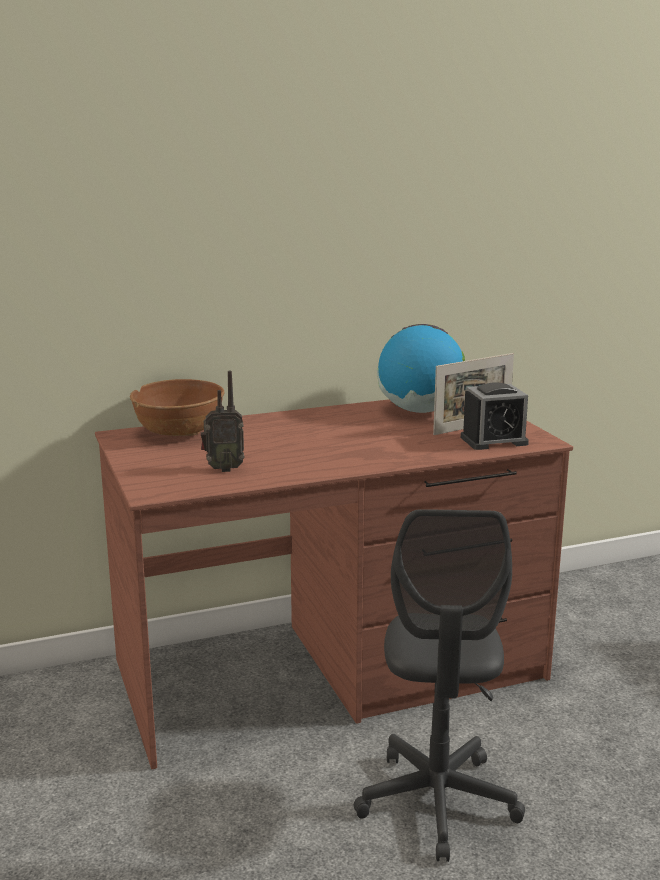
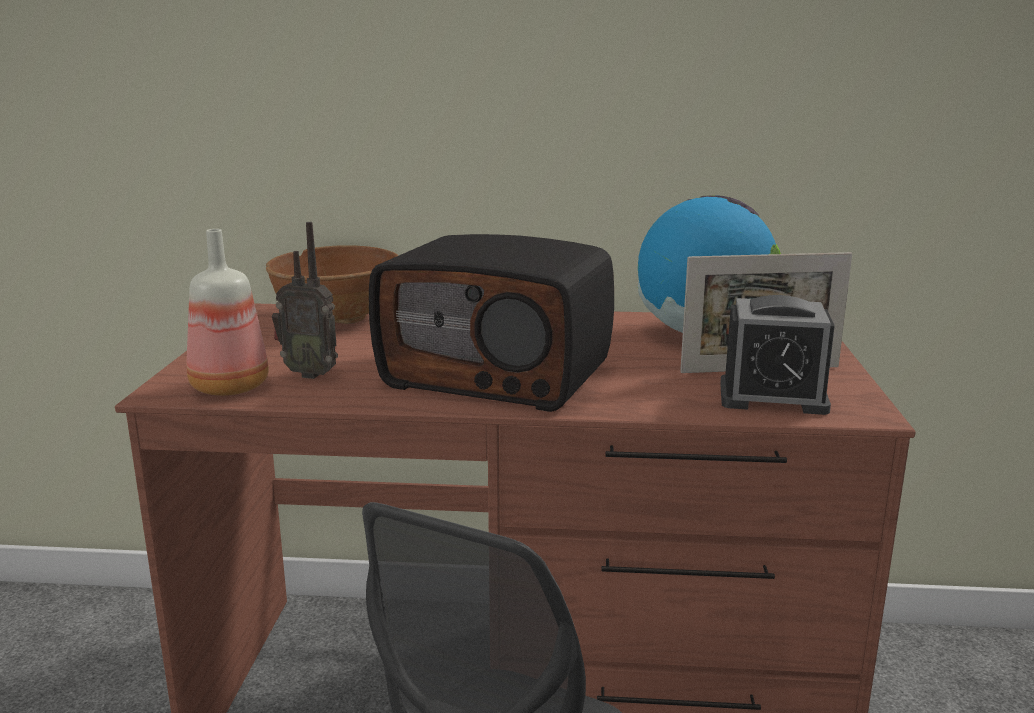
camera: 25 degrees right, 0 degrees up
none -> bottle [187,229,269,396]
none -> radio [369,234,614,412]

